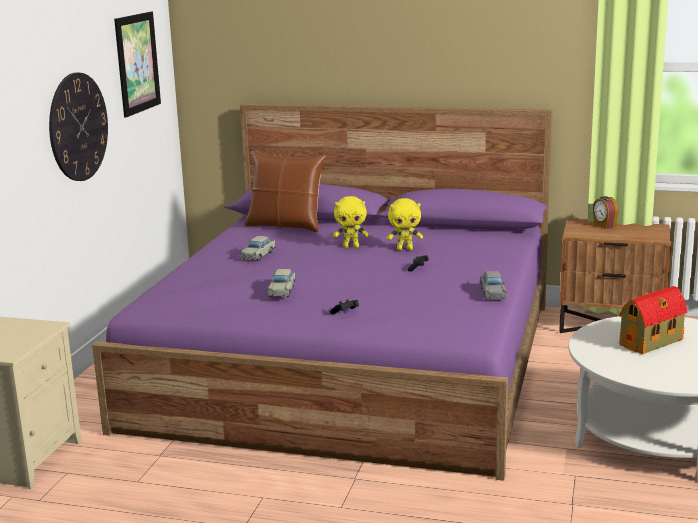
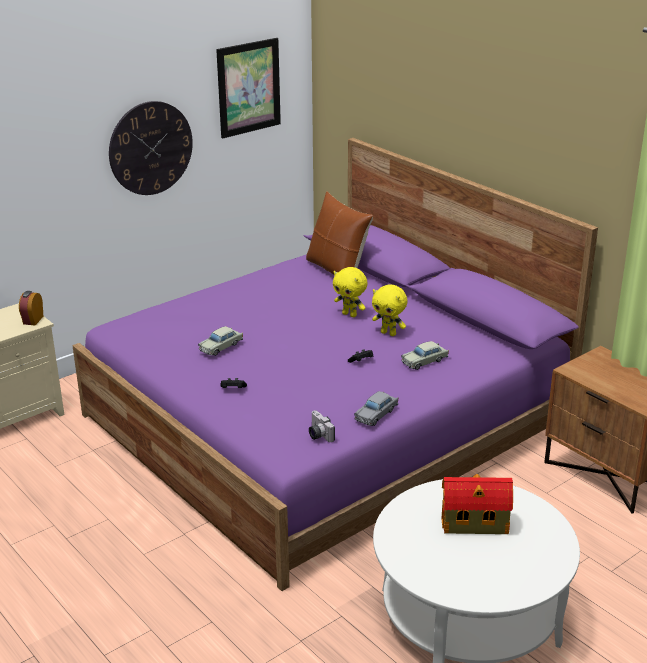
camera: 35 degrees right, 10 degrees up
beige toy car [240,236,276,261] -> beige toy car moved to [401,341,449,370]
alarm clock [593,196,619,229] -> alarm clock moved to [19,291,44,325]
none -> camera [309,410,335,442]

